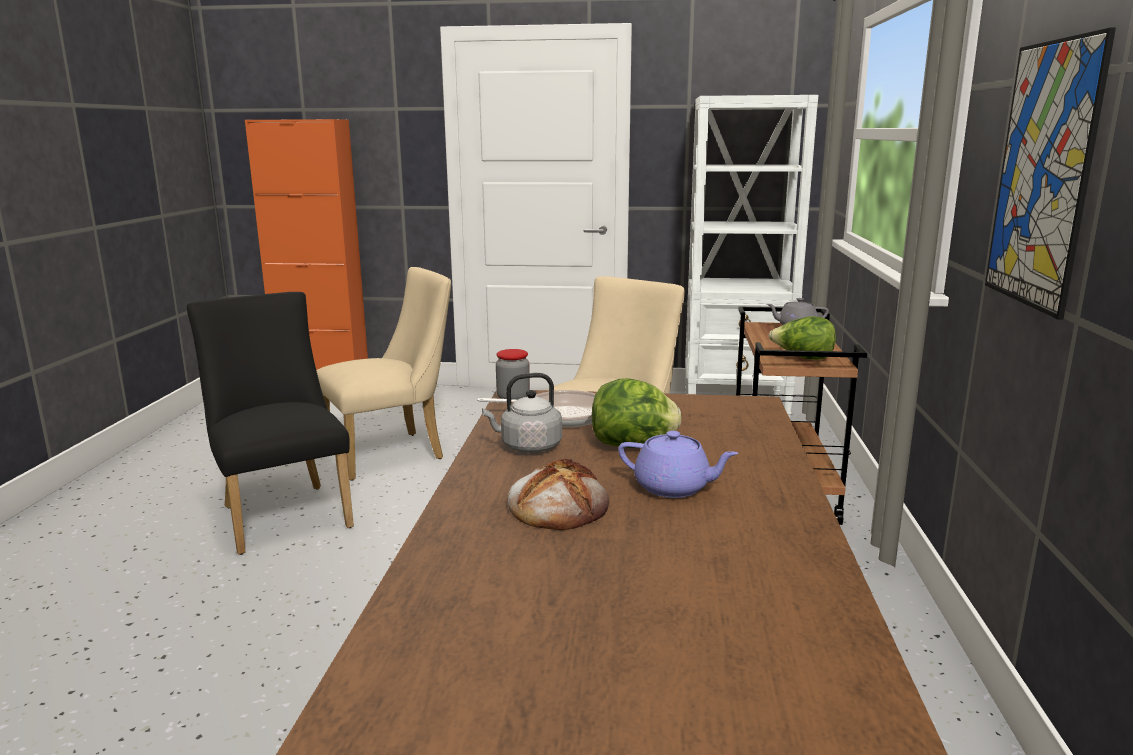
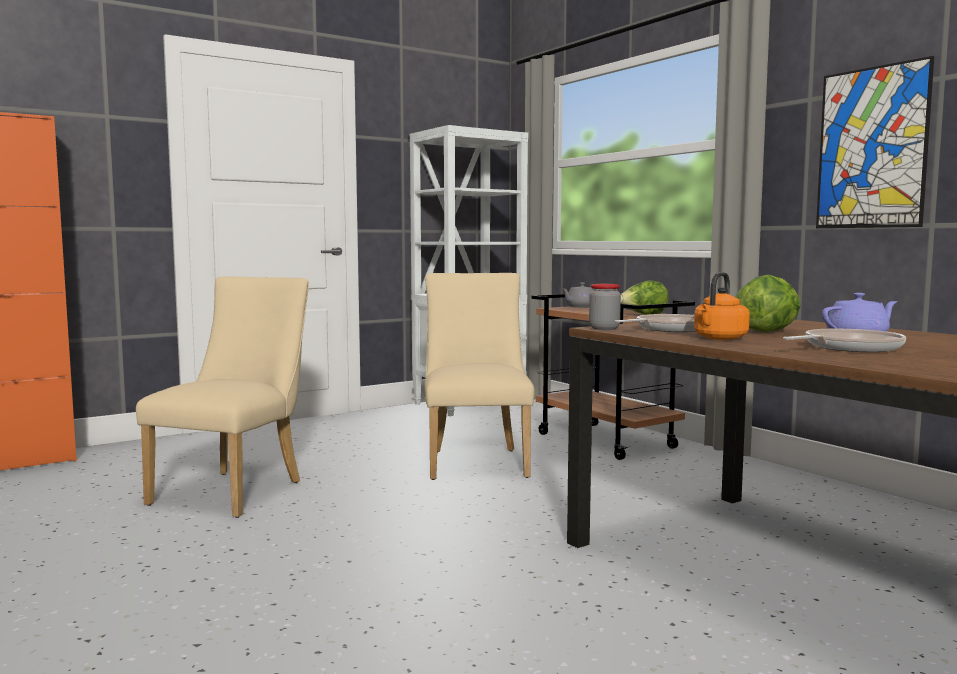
camera: 40 degrees left, 10 degrees down
black chair [187,292,354,555] -> none
grey kettle [482,373,562,452] -> orange kettle [694,272,750,340]
bread [508,459,609,530] -> frying pan [783,329,906,352]

